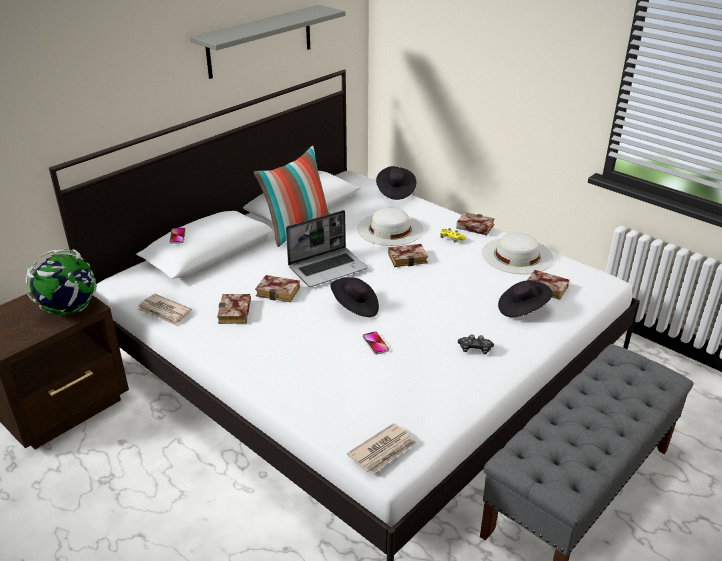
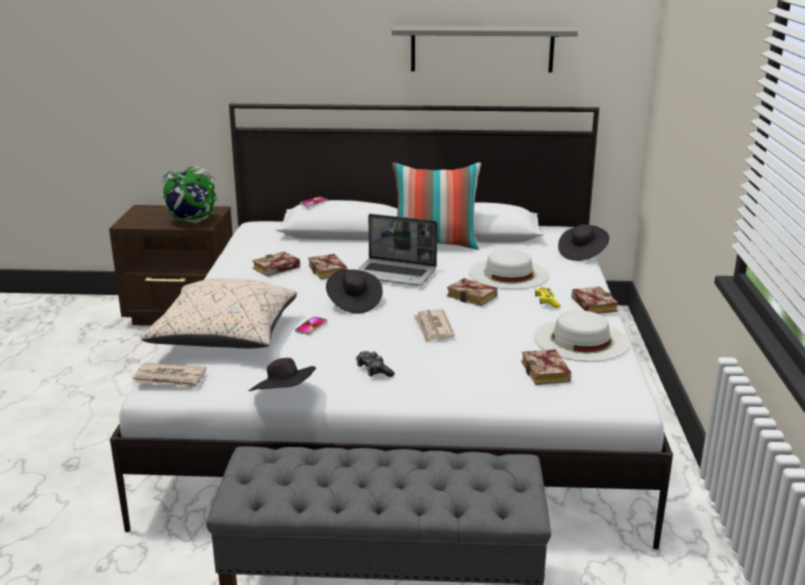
camera: 50 degrees right, 10 degrees down
newspaper [137,294,192,325] -> newspaper moved to [413,309,455,342]
black hat [498,281,552,317] -> black hat moved to [248,358,316,391]
none -> beige pillow [141,278,297,348]

